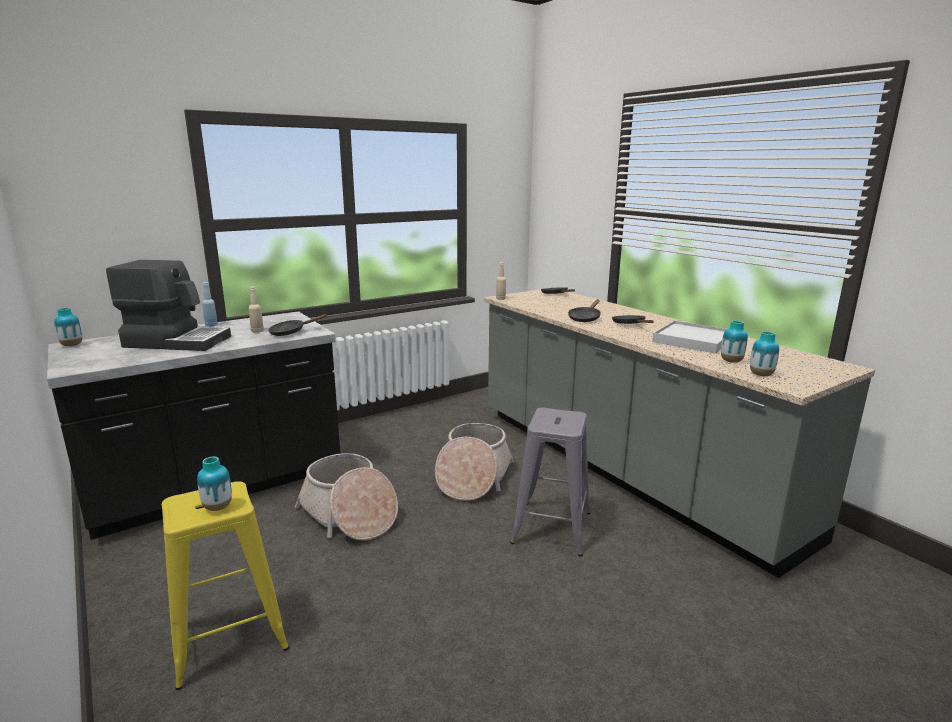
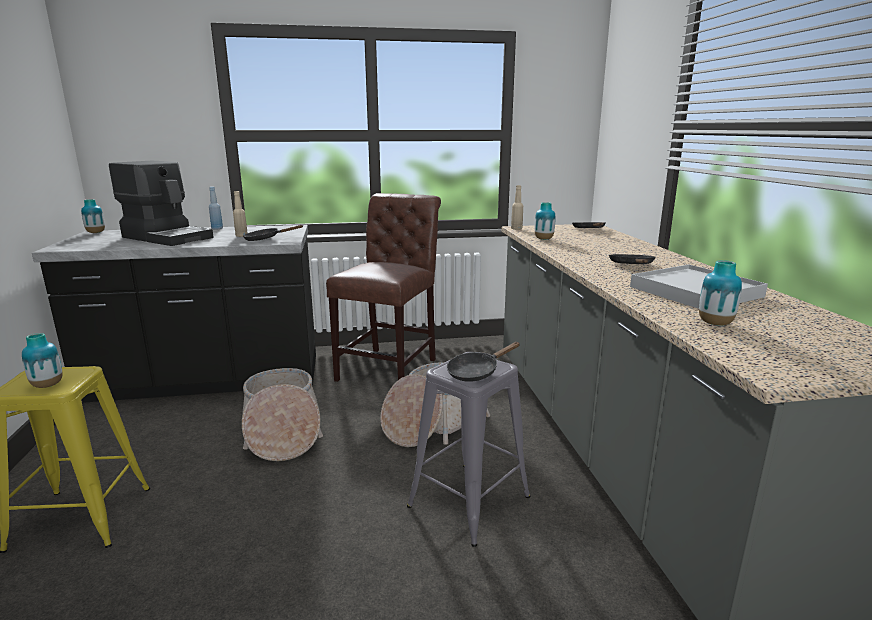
camera: 25 degrees right, 0 degrees up
black frying pan [568,299,601,322] -> black frying pan moved to [447,342,520,382]
vase [750,331,779,376] -> vase moved to [535,202,555,240]
none -> brown chair [326,193,441,382]

